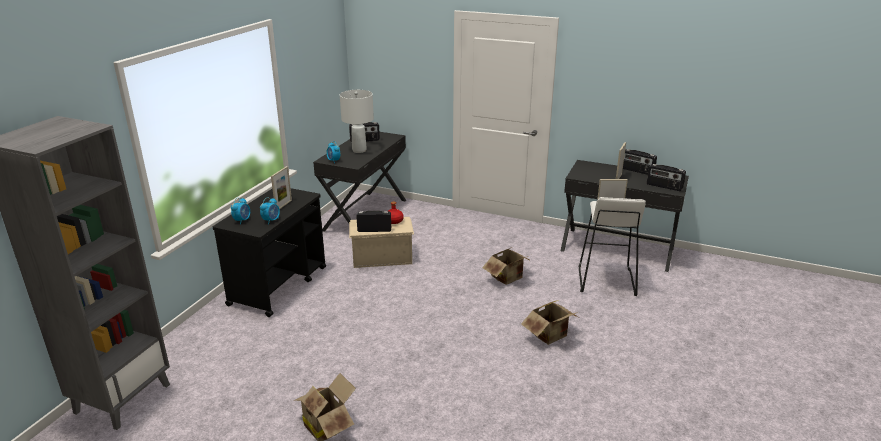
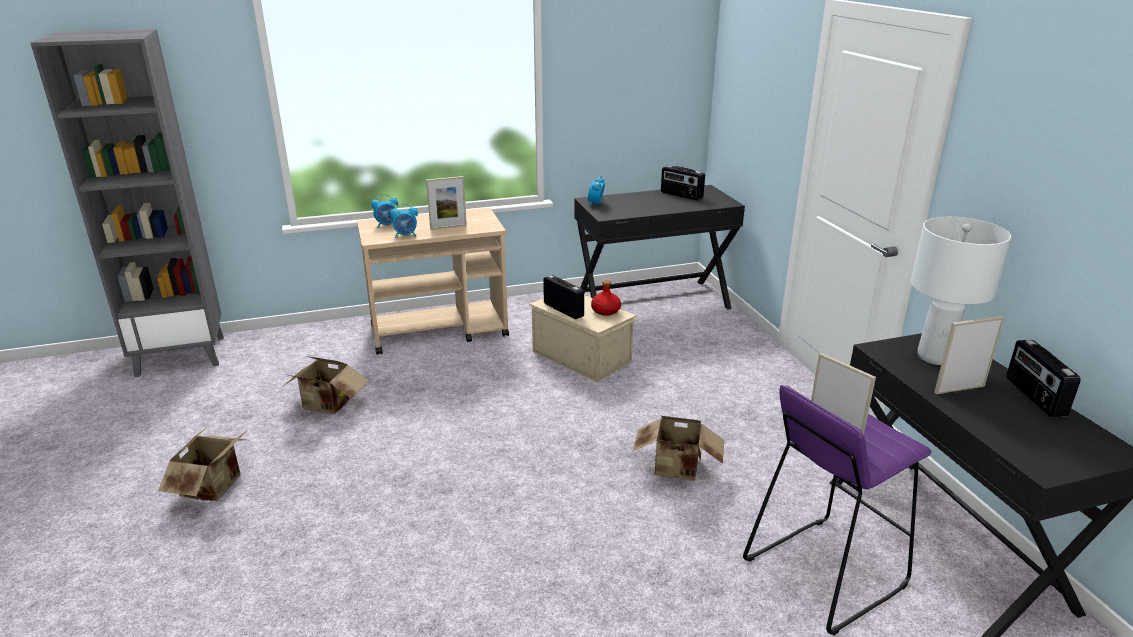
camera: 50 degrees right, 0 degrees up
black cart [212,188,326,317] -> beige cart [357,208,509,355]
white table lamp [340,90,374,153] -> white table lamp moved to [911,217,1011,365]
cardboard box [521,300,578,345] -> cardboard box moved to [282,356,369,414]
white stool [579,197,646,296] -> purple stool [743,385,932,635]
radio [647,164,686,191] -> none

